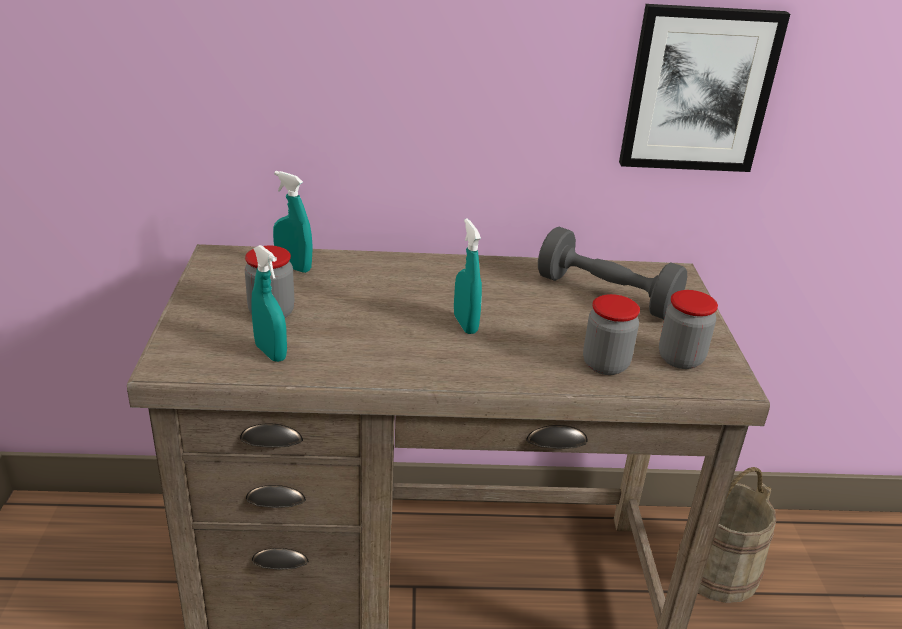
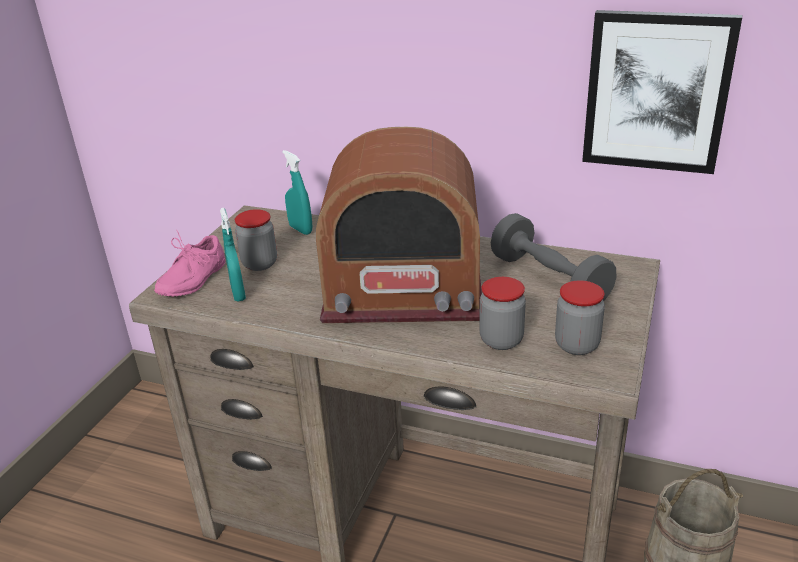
camera: 25 degrees right, 0 degrees up
turquoise spray bottle [454,219,482,334] -> radio [316,127,482,323]
none -> pink shoe [154,231,225,297]

